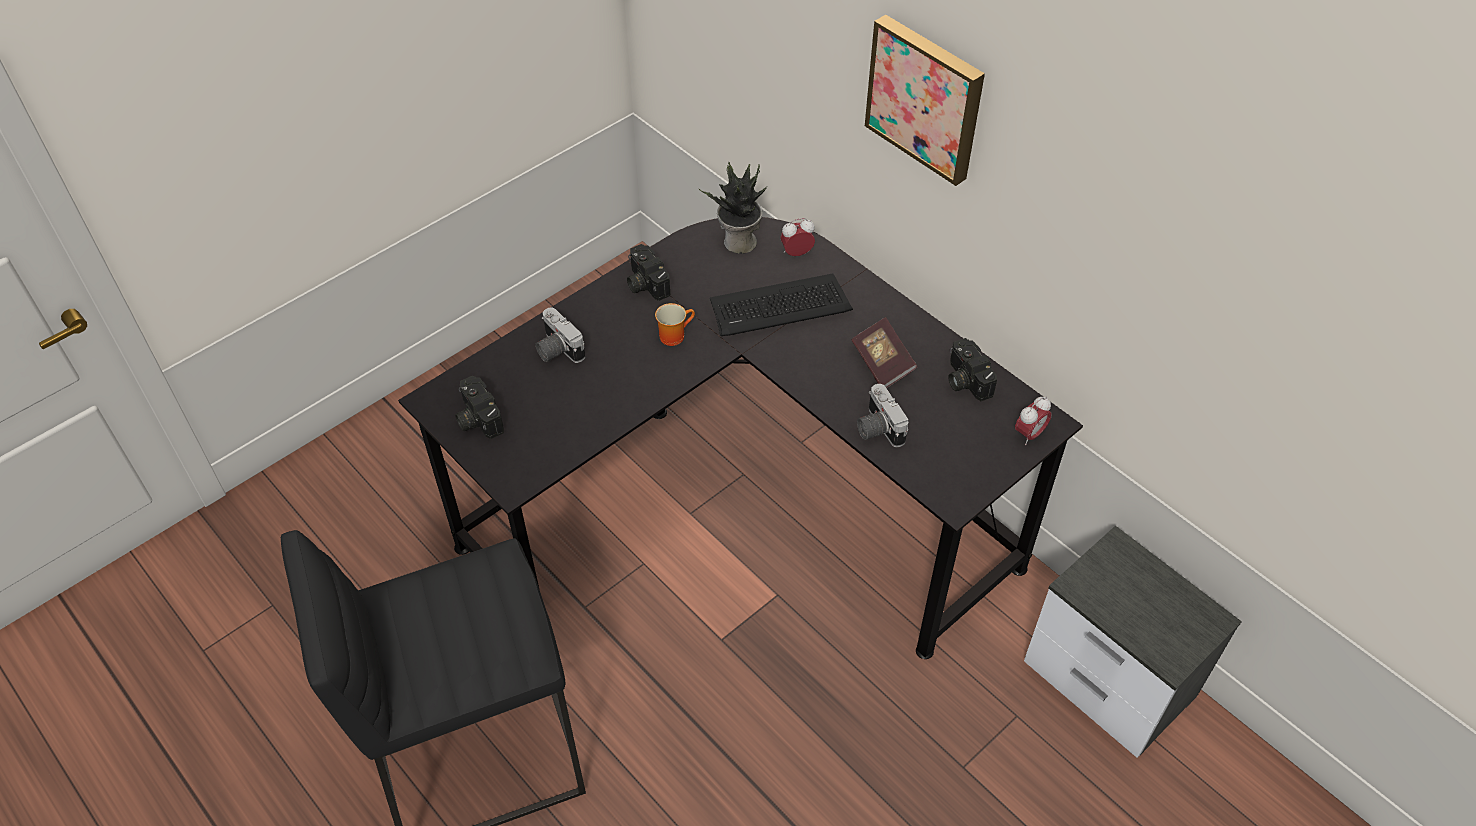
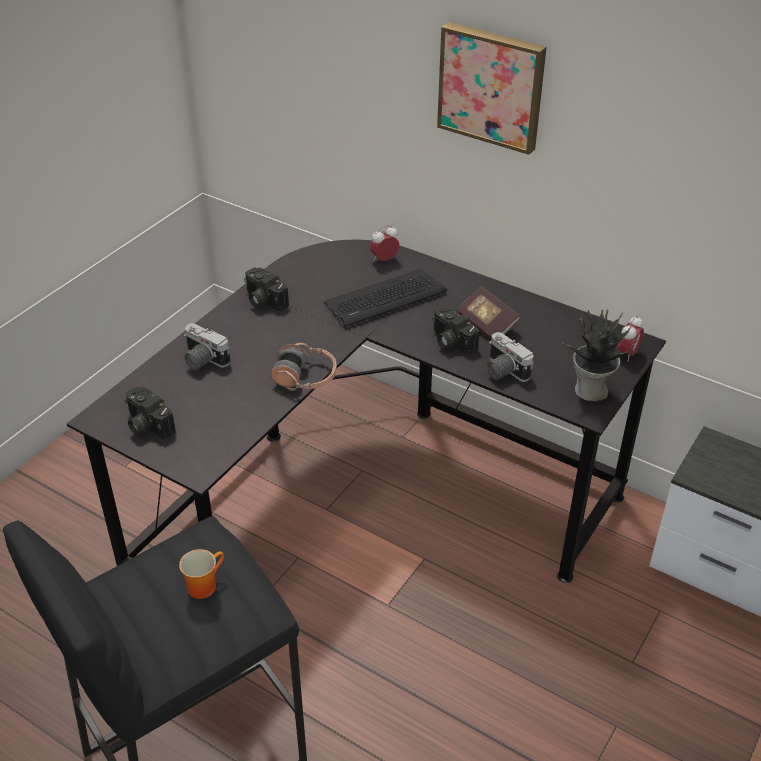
camera: 15 degrees left, 10 degrees down
mug [655,303,695,346] -> mug moved to [179,549,224,599]
potted plant [699,162,768,254] -> potted plant moved to [561,309,631,402]
camera [948,338,997,401] -> camera moved to [432,306,479,354]
none -> headphones [271,343,337,391]

